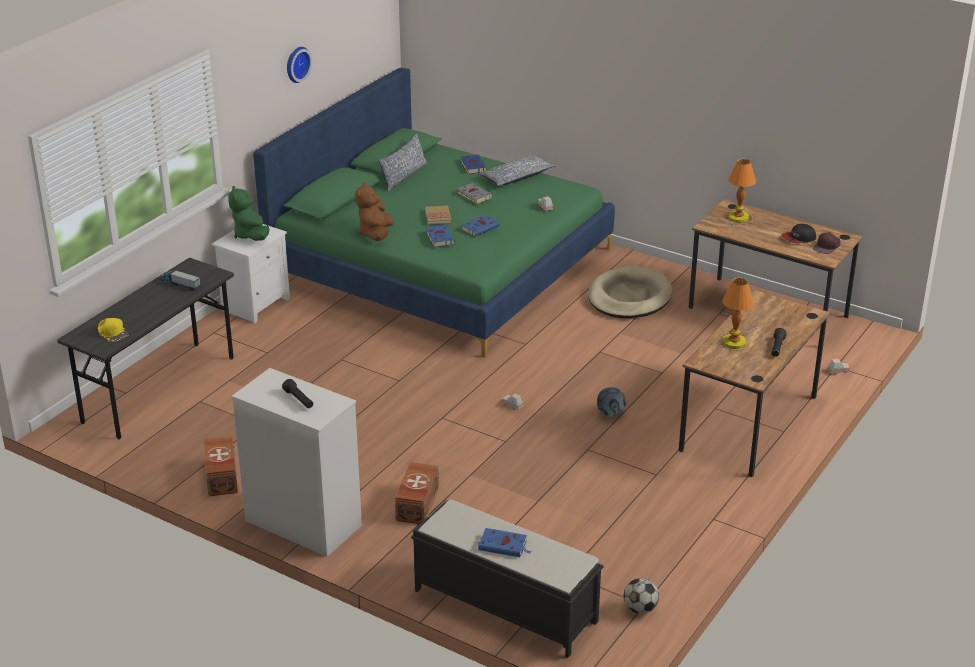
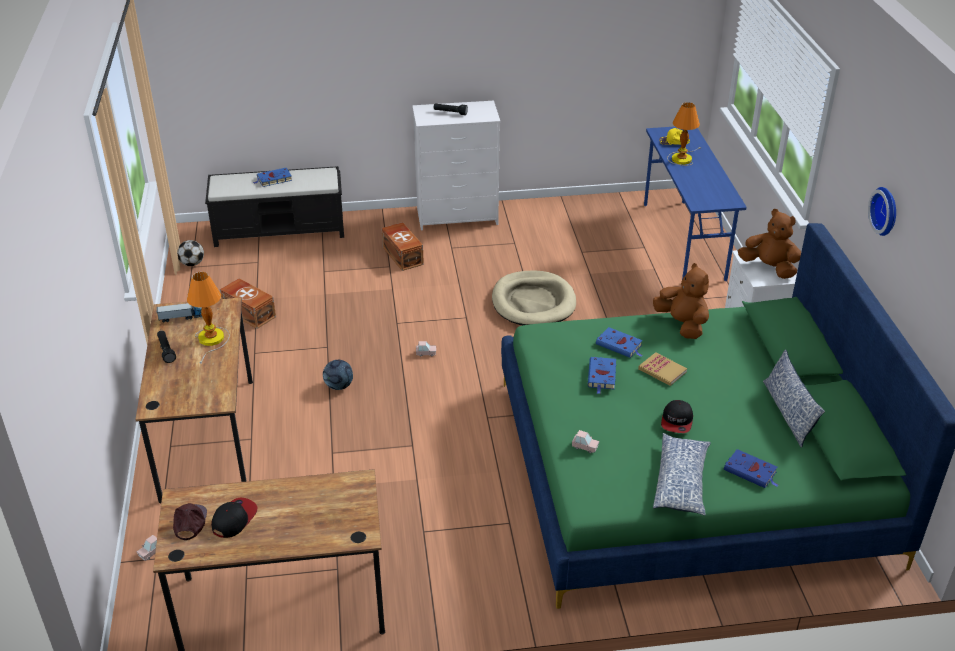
camera: 140 degrees right, 5 degrees up
grey desk [57,258,234,440] -> blue desk [644,127,747,281]
toy truck [160,269,201,291] -> toy truck moved to [157,303,202,323]
brown storage box [204,436,238,496] -> brown storage box moved to [220,278,276,329]
green plush toy [228,186,270,241] -> brown plush toy [738,209,801,279]
grey book [457,183,492,204] -> cap [661,400,693,433]
beige dog bed [588,266,672,318] -> beige dog bed moved to [492,270,576,325]
table lamp [705,159,756,224] -> table lamp moved to [667,102,701,166]

